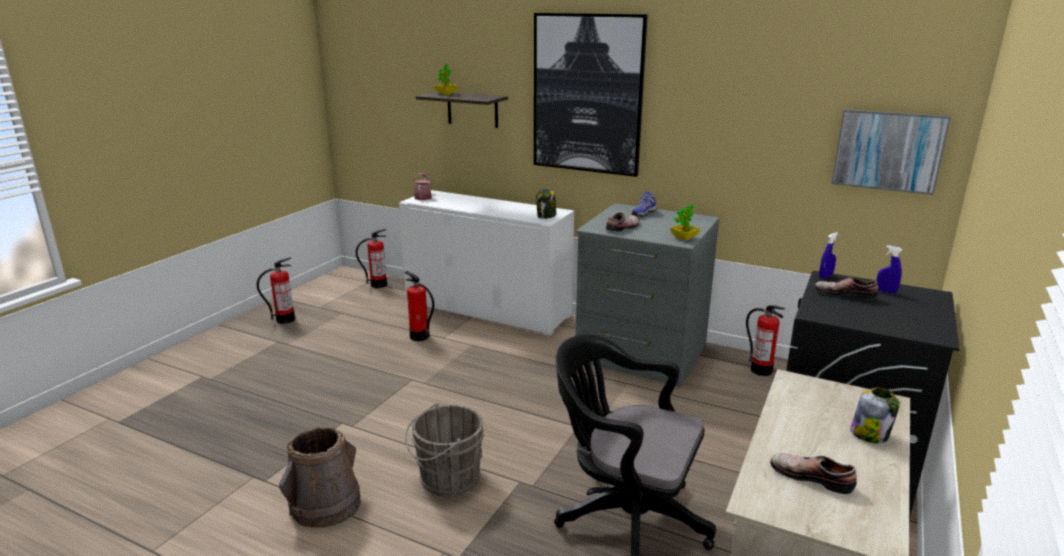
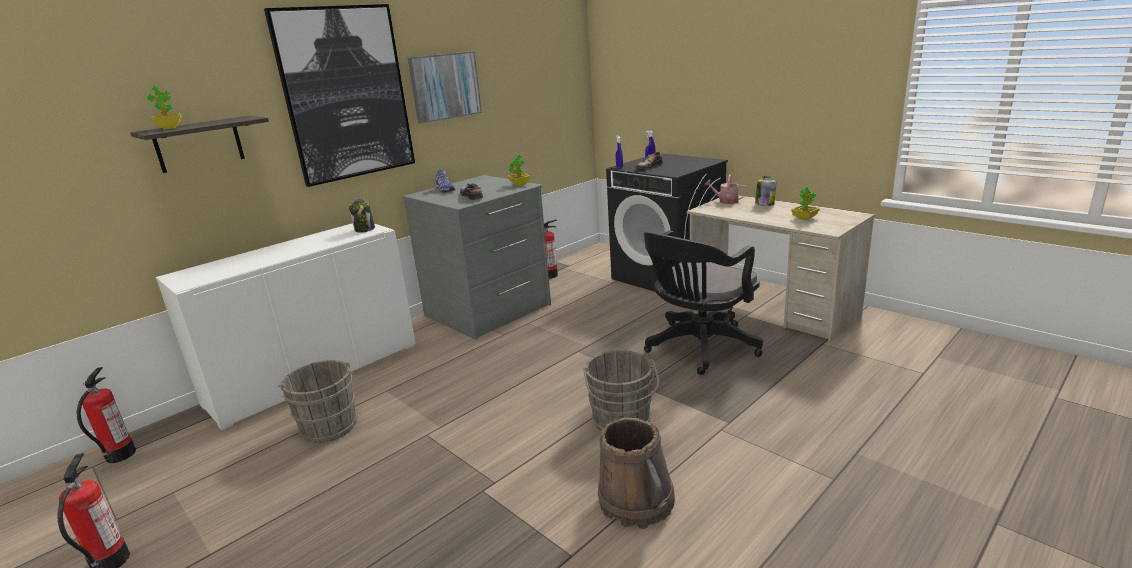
camera: 70 degrees left, 0 degrees up
fire extinguisher [404,271,434,341] -> grey bucket [278,360,358,443]
watering can [412,173,432,200] -> watering can moved to [704,174,748,204]
shoe [770,453,857,494] -> potted plant [791,187,820,220]
picture [832,109,951,195] -> picture moved to [408,51,482,123]

